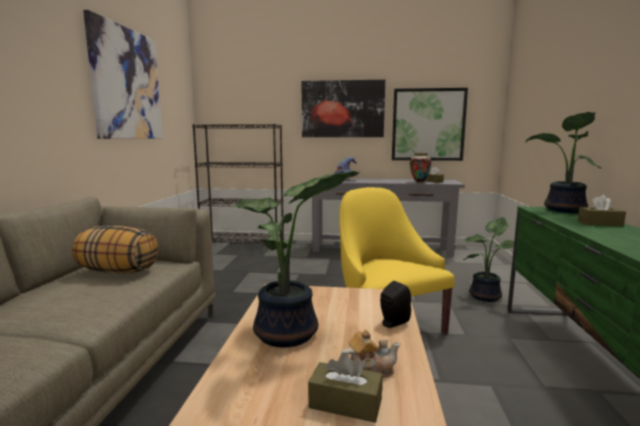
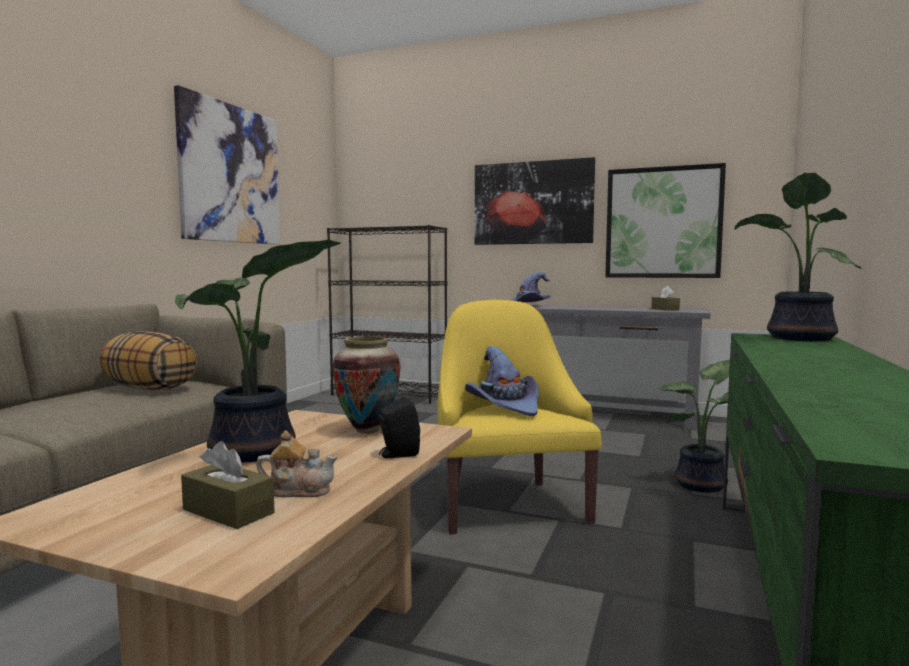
camera: 15 degrees right, 5 degrees down
vase [410,153,432,183] -> vase moved to [332,336,401,434]
brown tissue box [578,195,626,226] -> none
none -> purple hat [465,346,539,416]

